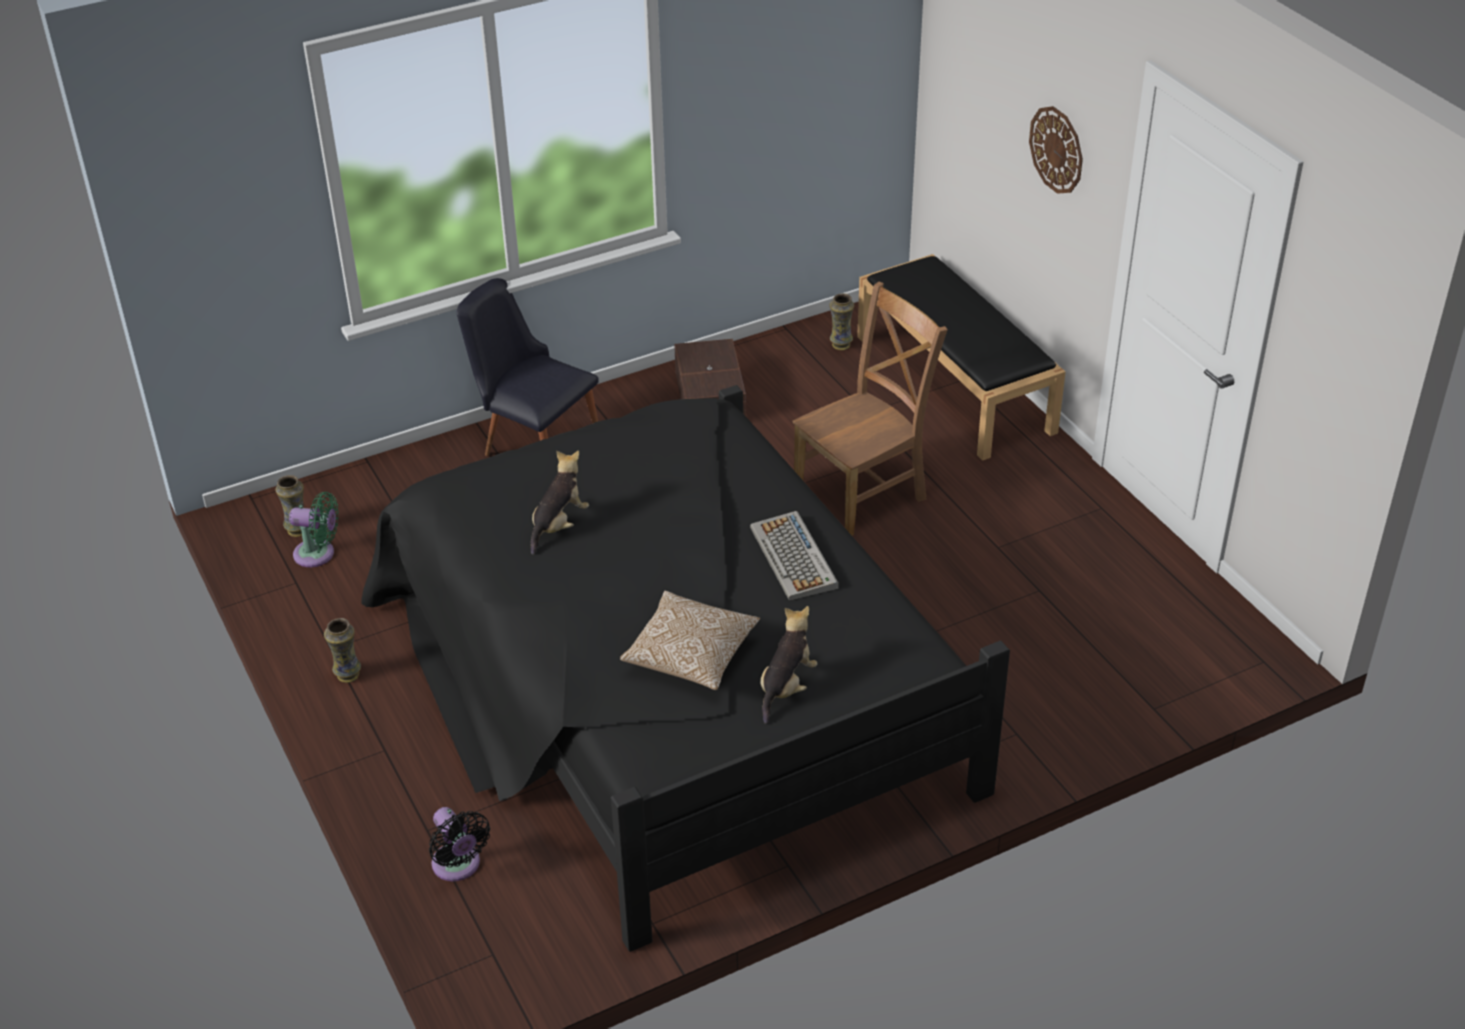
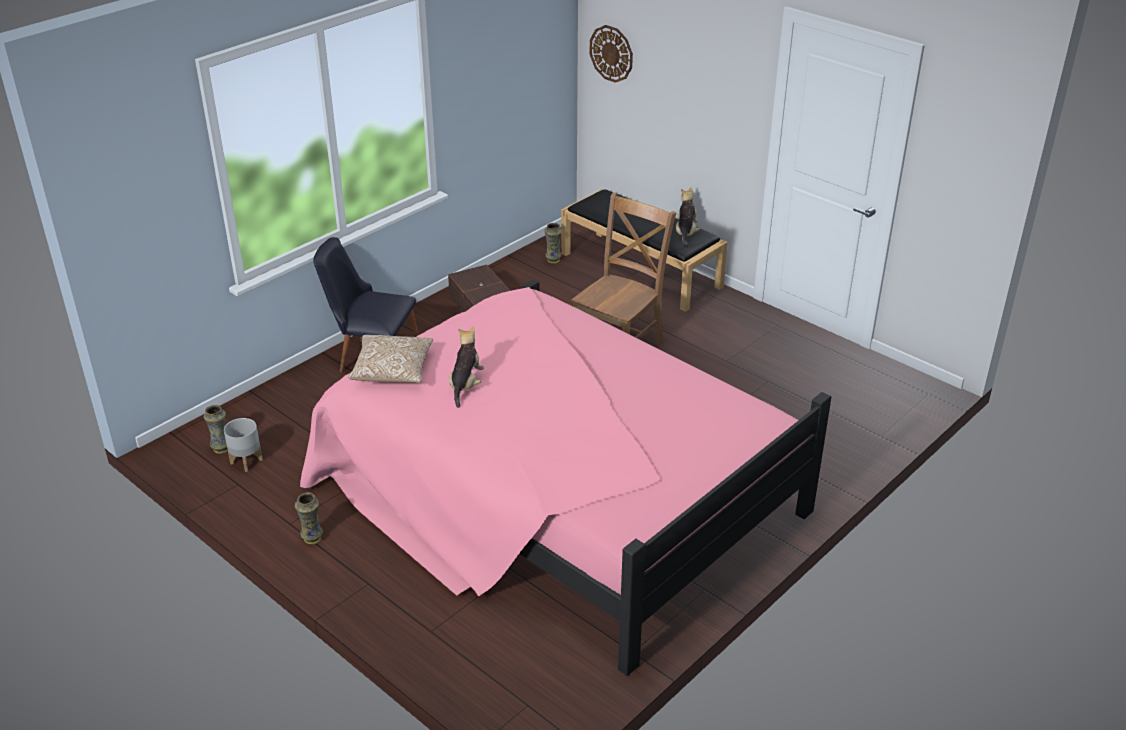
camera: 20 degrees left, 5 degrees down
green fan [289,492,339,567] -> grey planter [224,418,263,472]
black bed [361,385,1010,952] -> pink bed [300,279,831,676]
black fan [429,807,490,881] -> none
pillow [620,591,760,690] -> pillow moved to [348,335,433,383]
keyboard [750,511,839,601] -> none
plush toy [760,606,818,724] -> plush toy moved to [676,187,700,248]
wall clock [1029,106,1083,194] -> wall clock moved to [590,25,633,83]

